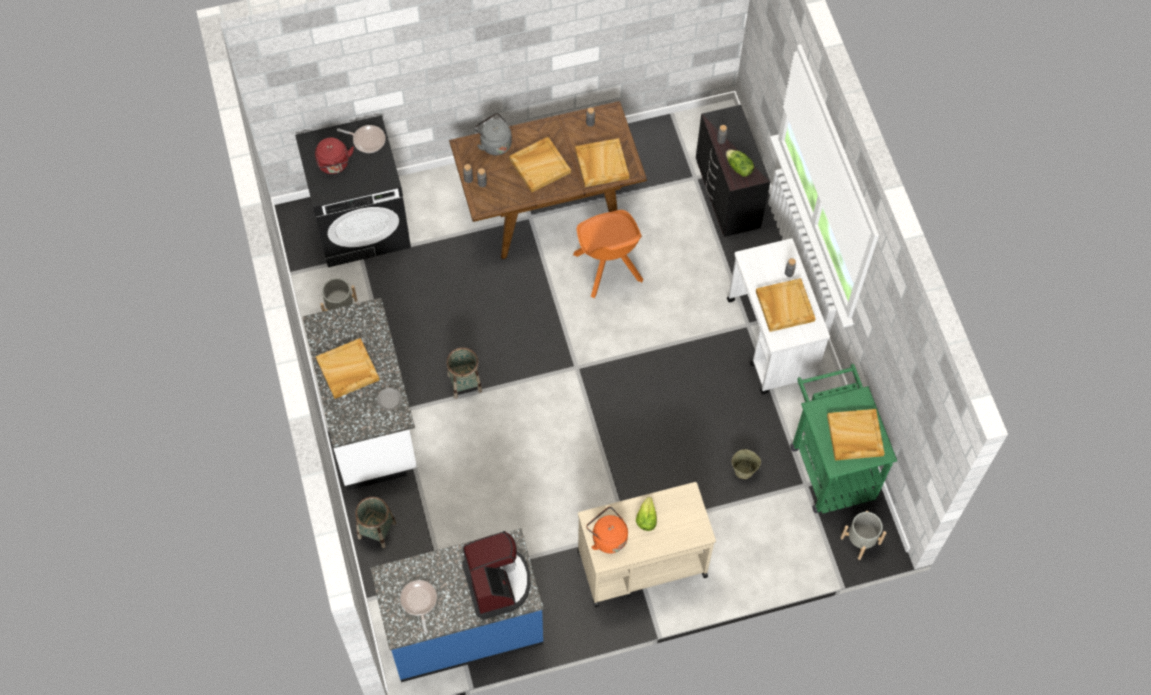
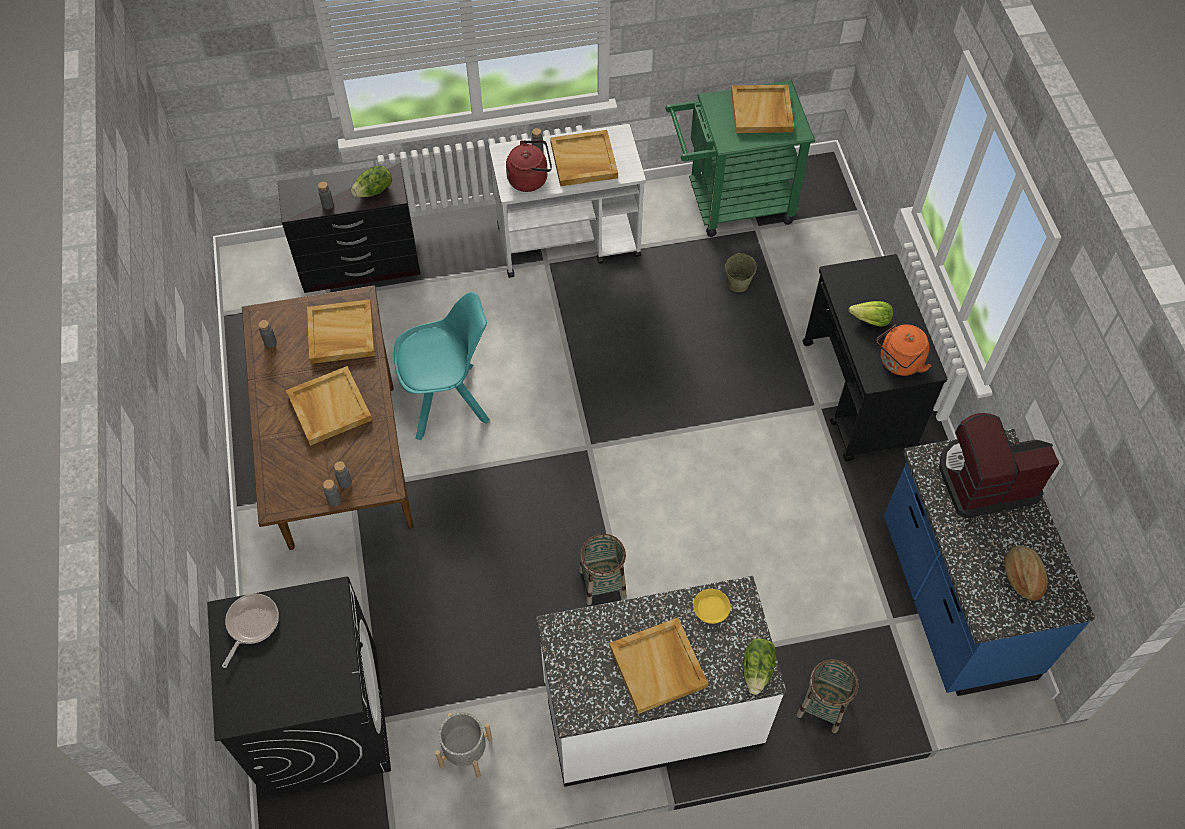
camera: 85 degrees left, 5 degrees down
red kettle [315,138,354,174] -> red kettle moved to [506,140,552,192]
grey plate [377,388,402,410] -> yellow plate [693,589,731,624]
frying pan [400,580,437,634] -> bread [1004,545,1048,601]
grey kettle [474,113,512,155] -> none
orange chair [573,210,643,298] -> turquoise chair [394,292,490,440]
beige cart [577,482,716,607] -> black cart [803,254,947,461]
grey planter [840,511,886,560] -> none
none -> lettuce [743,639,776,695]

